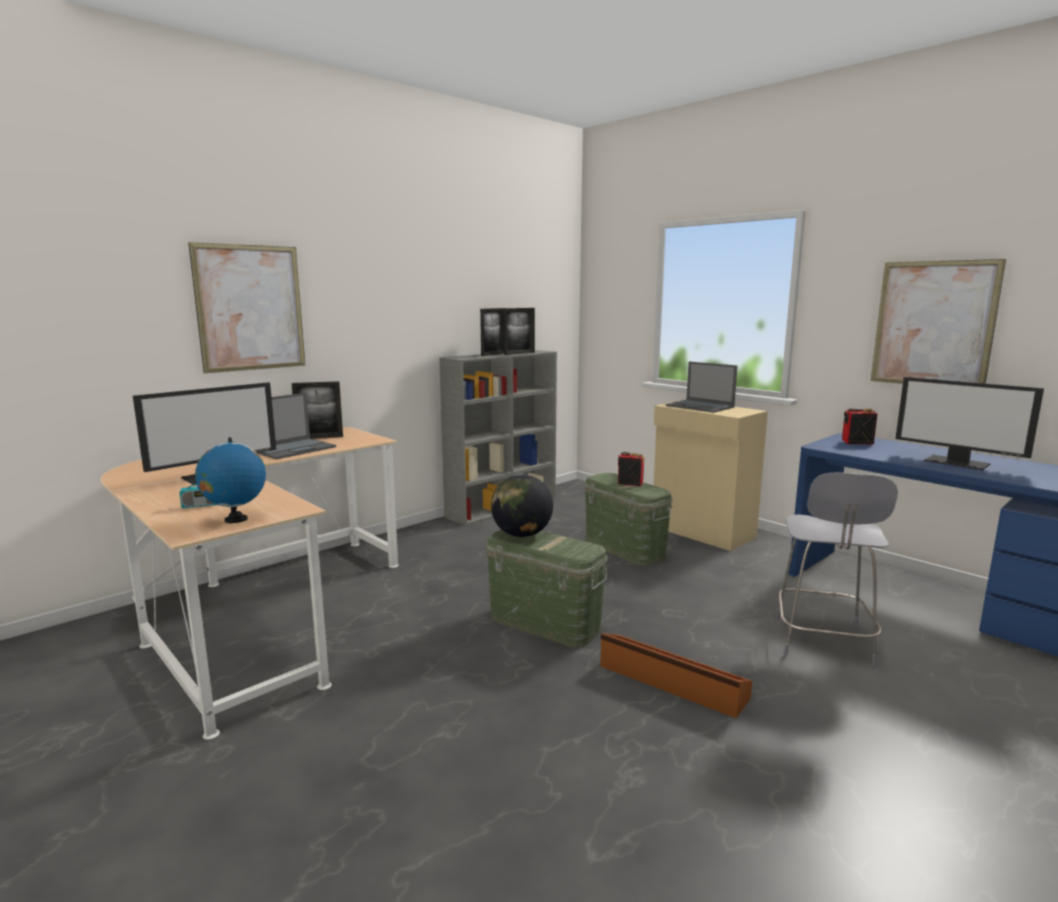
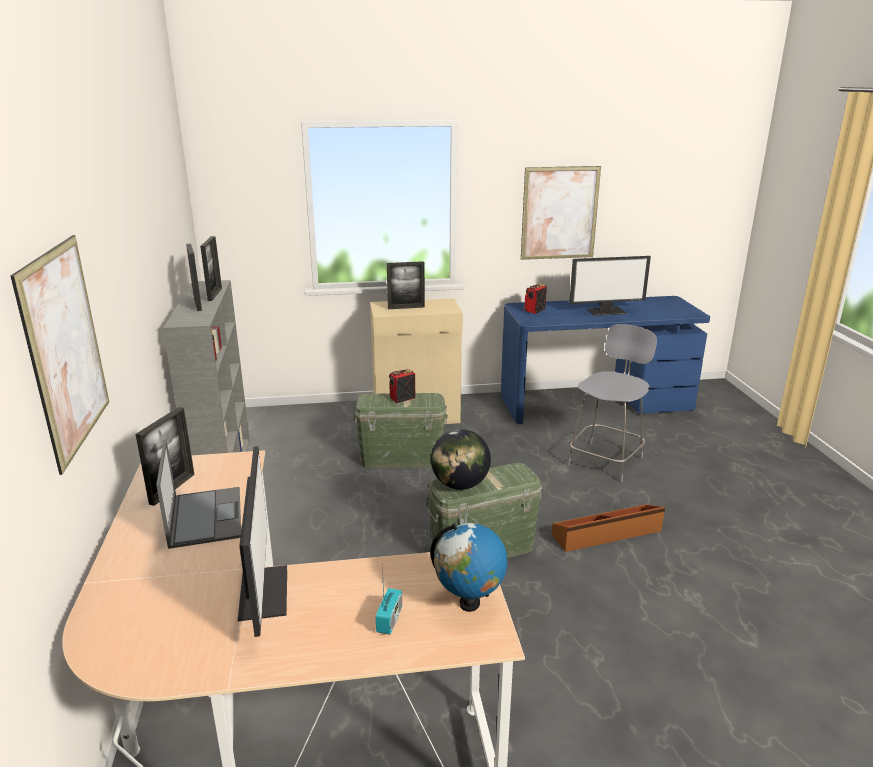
camera: 55 degrees left, 10 degrees up
laptop [666,361,737,413] -> picture frame [387,261,425,309]
grey chair [776,472,898,666] -> grey chair turned 105 degrees counterclockwise [567,324,657,482]

